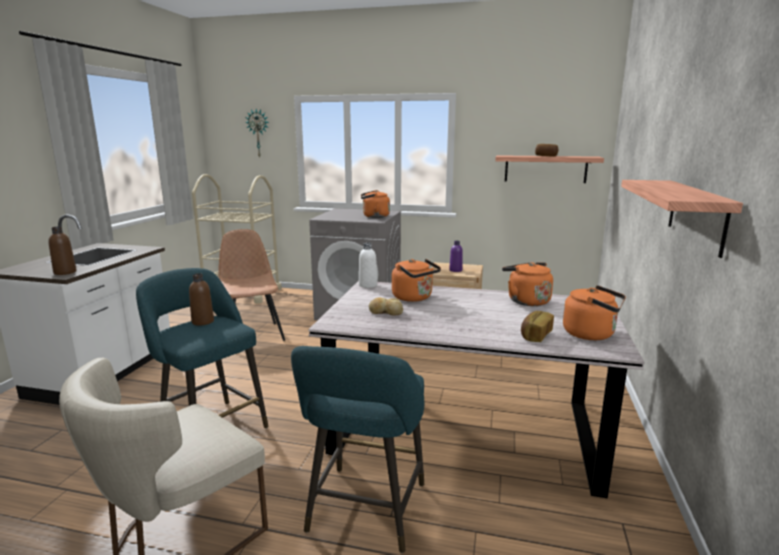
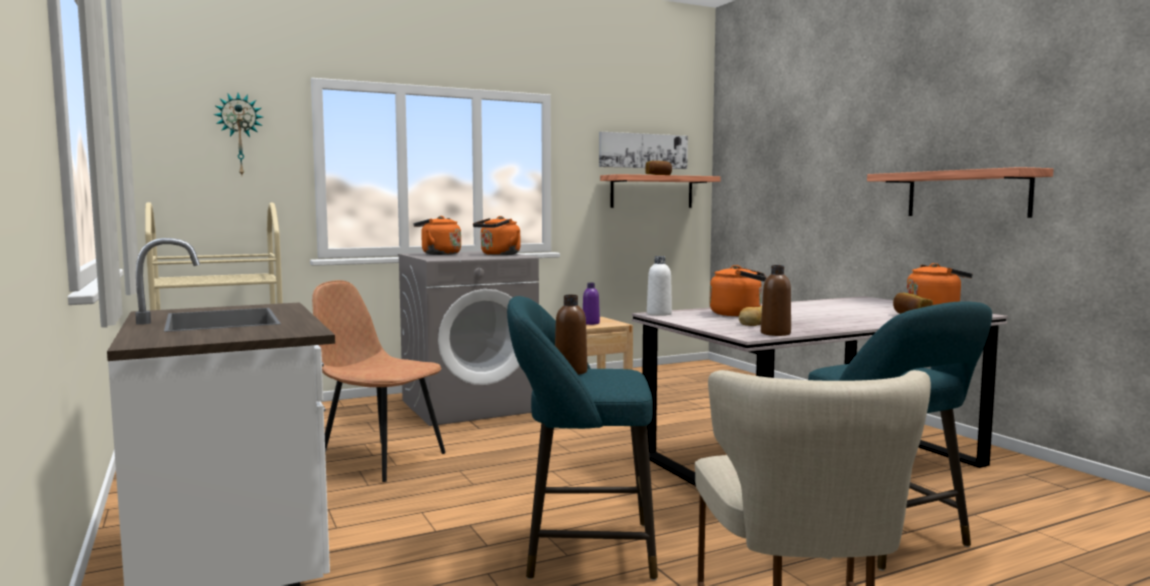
camera: 40 degrees left, 10 degrees down
brown bottle [48,227,77,275] -> brown bottle moved to [761,265,791,336]
orange kettle [502,262,553,306] -> orange kettle moved to [413,216,461,255]
none -> picture [599,132,688,169]

